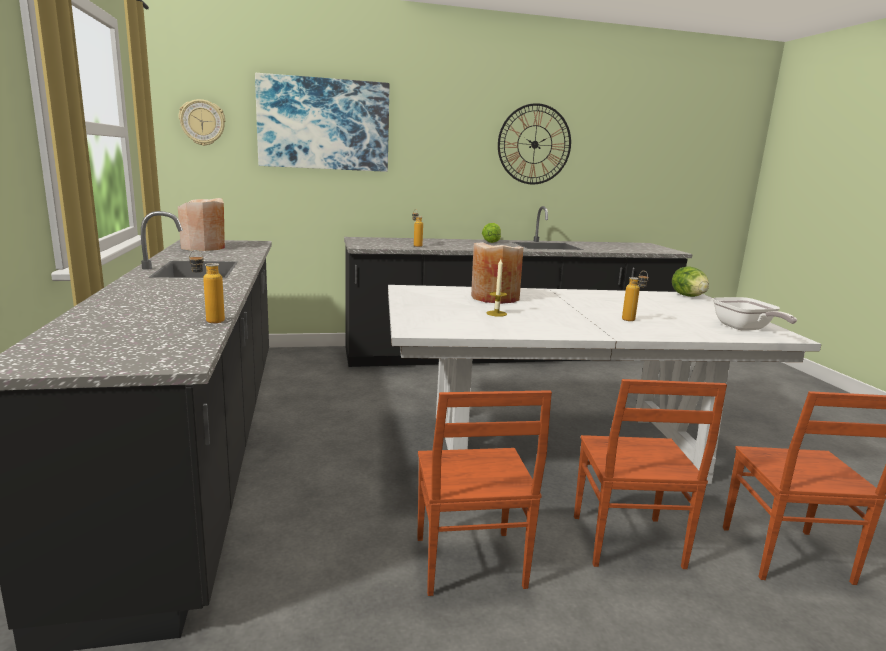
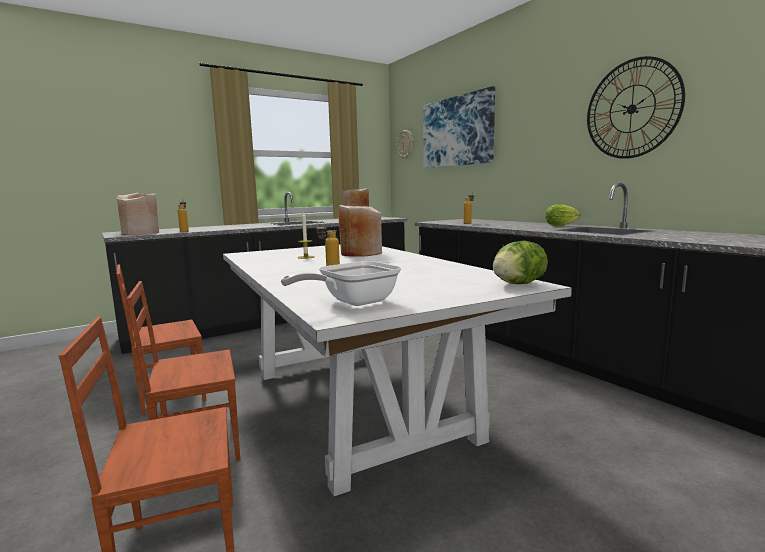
camera: 70 degrees right, 5 degrees down
none -> beige vase [117,193,159,235]

